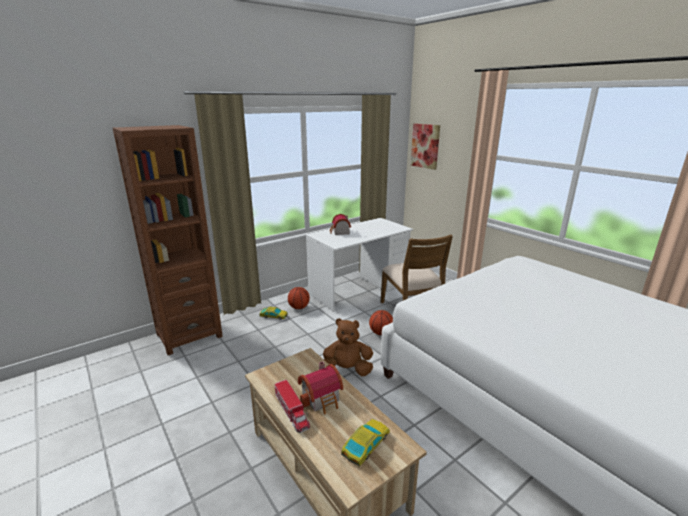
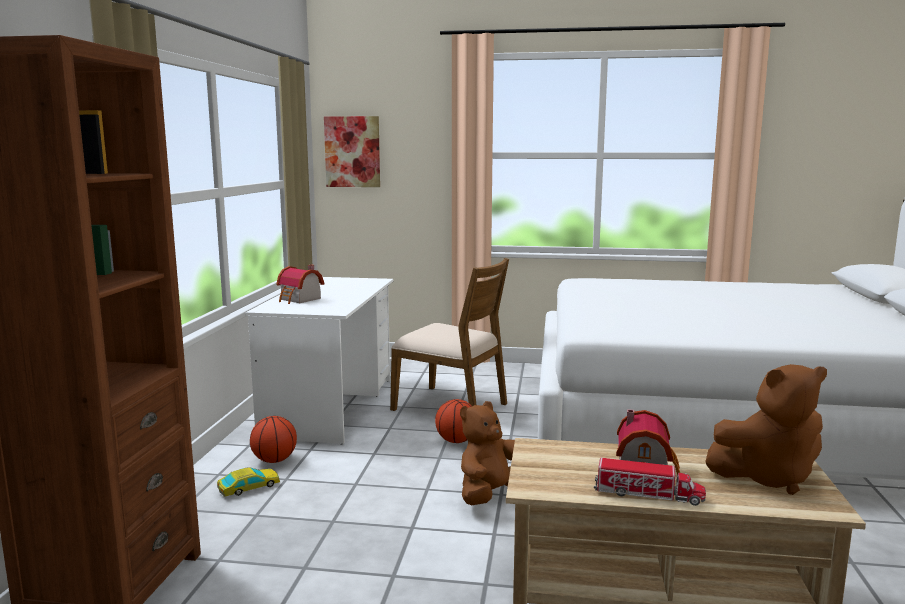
camera: 45 degrees left, 10 degrees down
toy car [341,419,390,467] -> brown plush toy [705,364,827,495]

